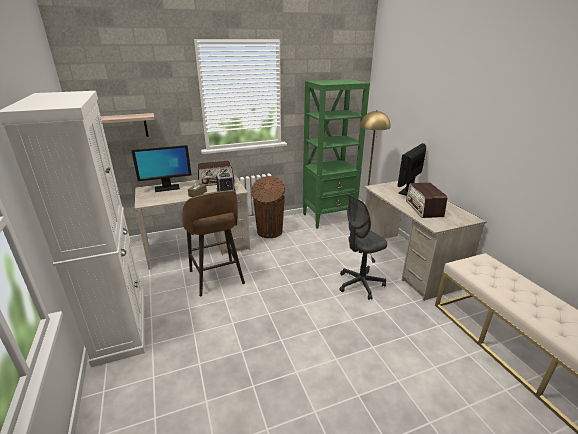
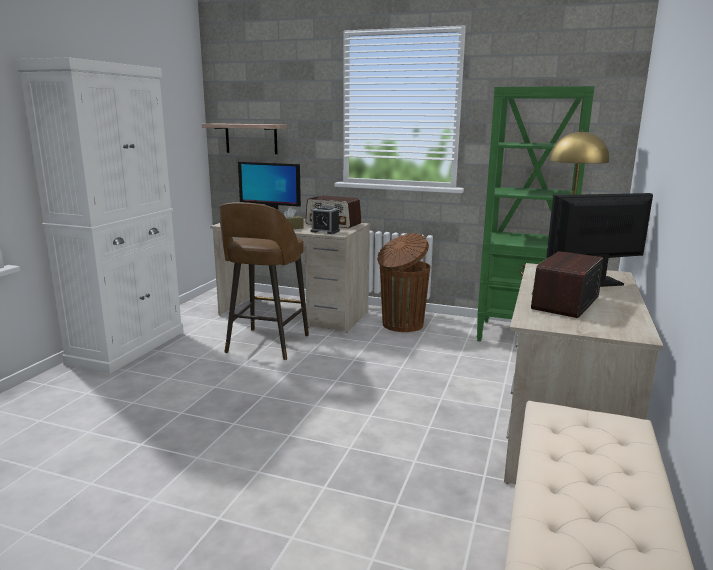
camera: 40 degrees right, 10 degrees down
grey office chair [339,194,387,300] -> none

